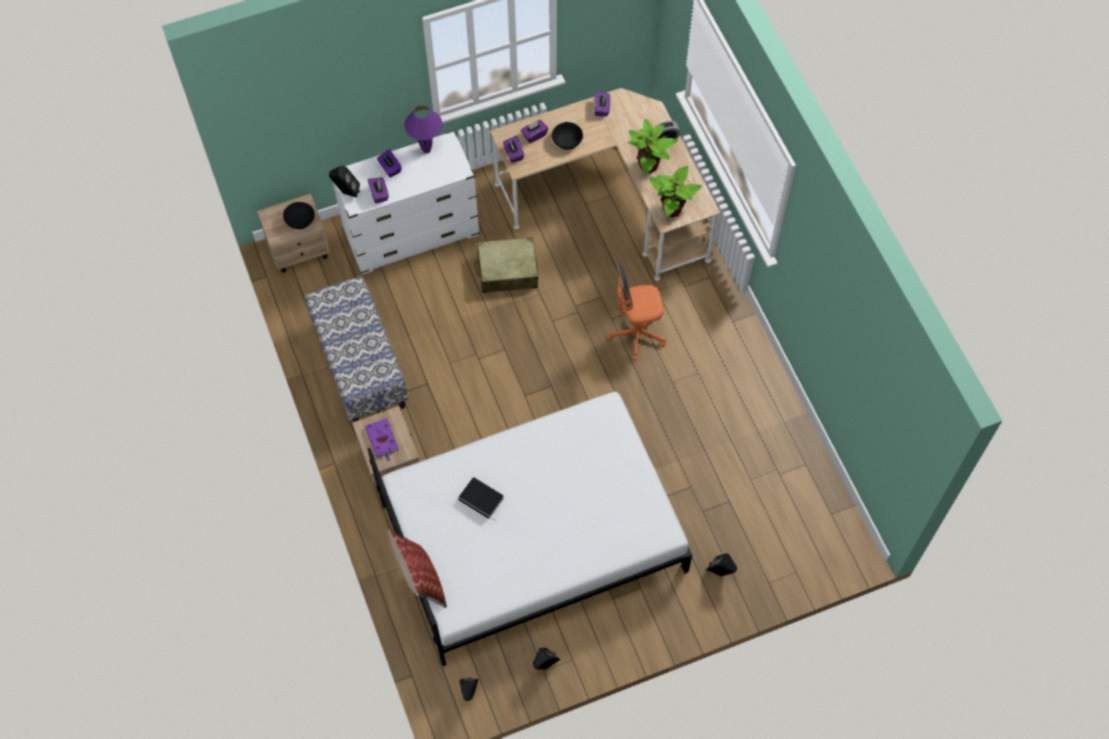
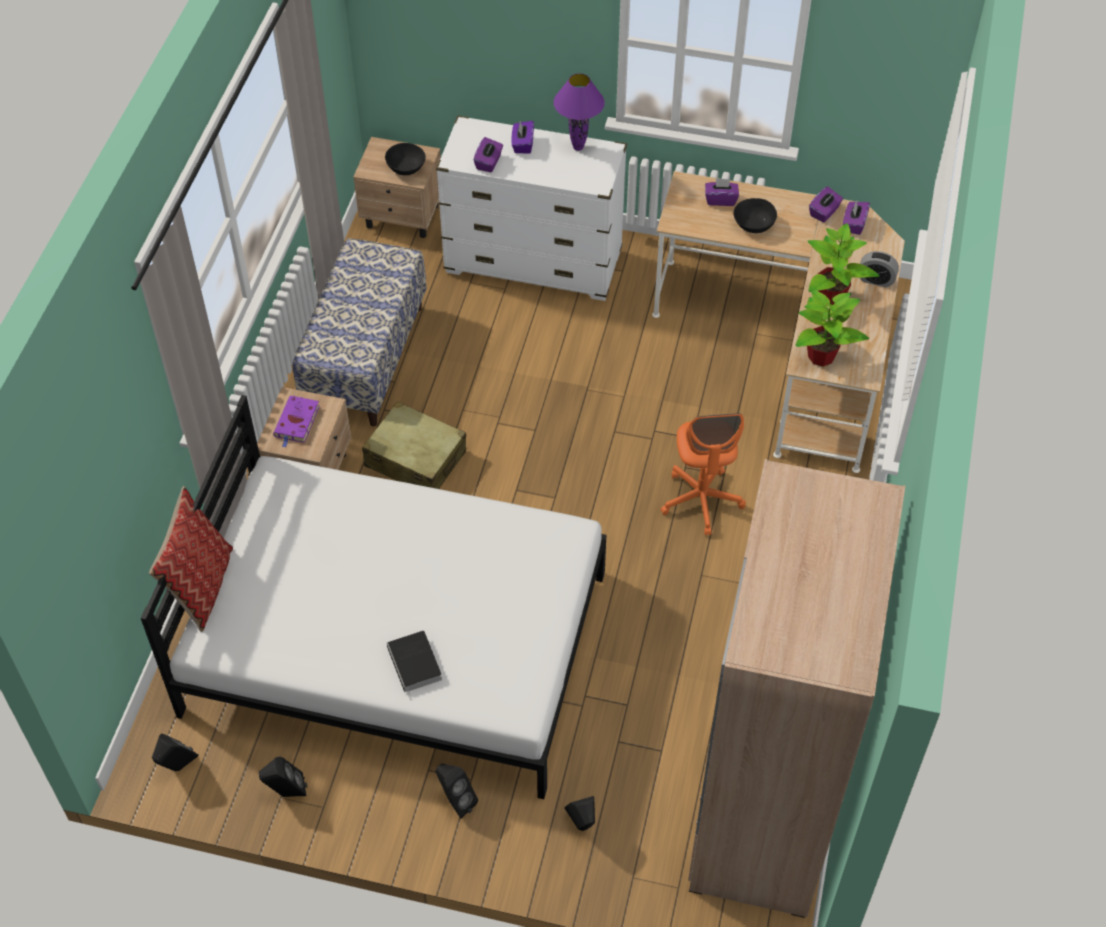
camera: 35 degrees right, 10 degrees down
black speaker [329,166,360,198] -> black speaker moved to [436,764,478,818]
book [458,477,504,521] -> book moved to [387,631,442,700]
beige suitcase [474,237,538,293] -> beige suitcase moved to [362,401,466,489]
purple tissue box [503,136,524,163] -> purple tissue box moved to [843,201,870,235]
orange office chair [606,264,666,361] -> orange office chair turned 120 degrees counterclockwise [661,413,746,536]
none -> beige wardrobe [688,459,905,918]

